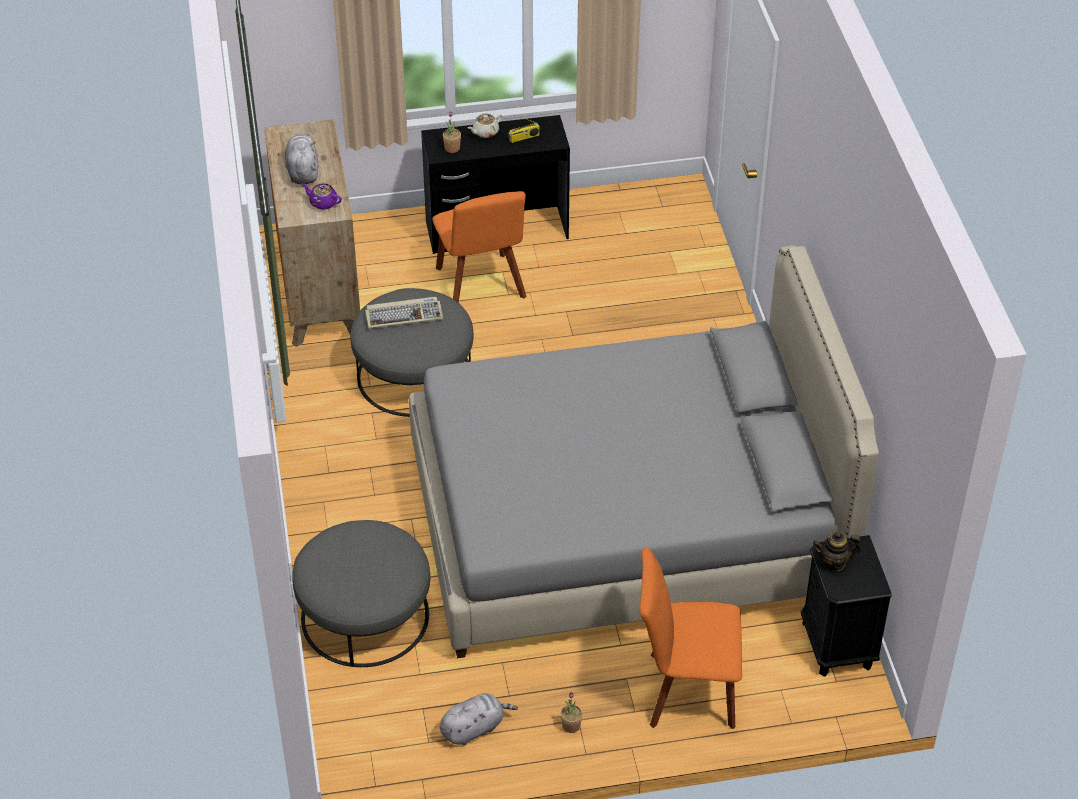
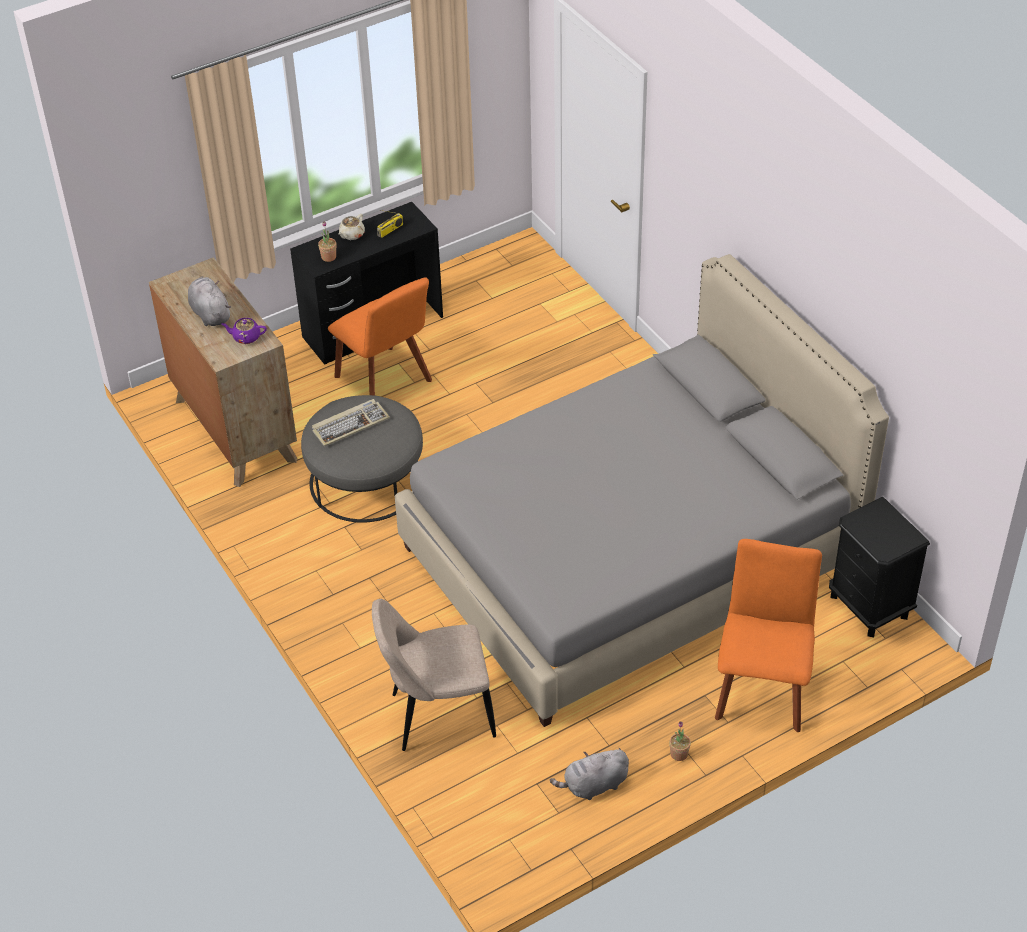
camera: 20 degrees left, 0 degrees up
grey ottoman [292,520,430,667] -> beige chair [372,599,496,751]
grey plush toy [440,693,518,745] -> grey plush toy turned 150 degrees counterclockwise [550,748,629,800]
orange chair [640,547,742,729] -> orange chair turned 120 degrees clockwise [715,539,822,732]
teapot [813,532,861,571] -> none

